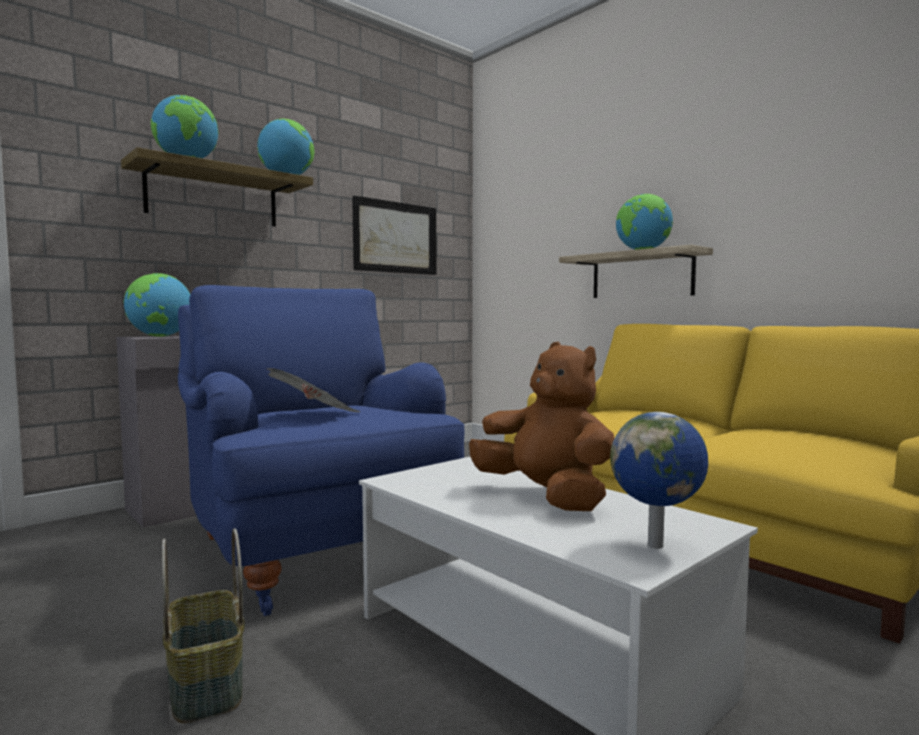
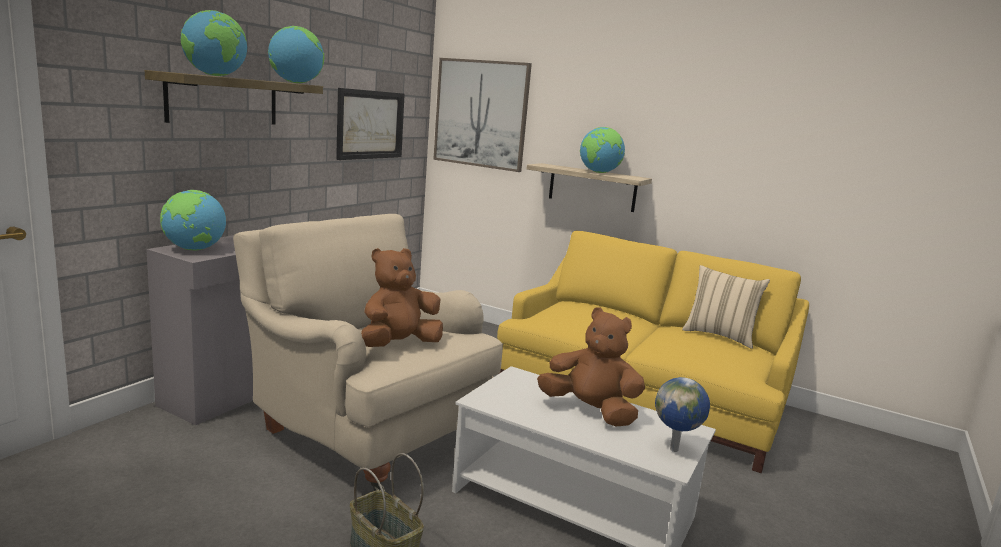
camera: 20 degrees left, 10 degrees up
blue armchair [178,285,464,616] -> beige armchair [233,214,503,492]
newspaper [267,368,361,412] -> brown plush toy [361,248,443,347]
none -> picture [433,58,532,172]
none -> beige pillow [682,265,770,349]

